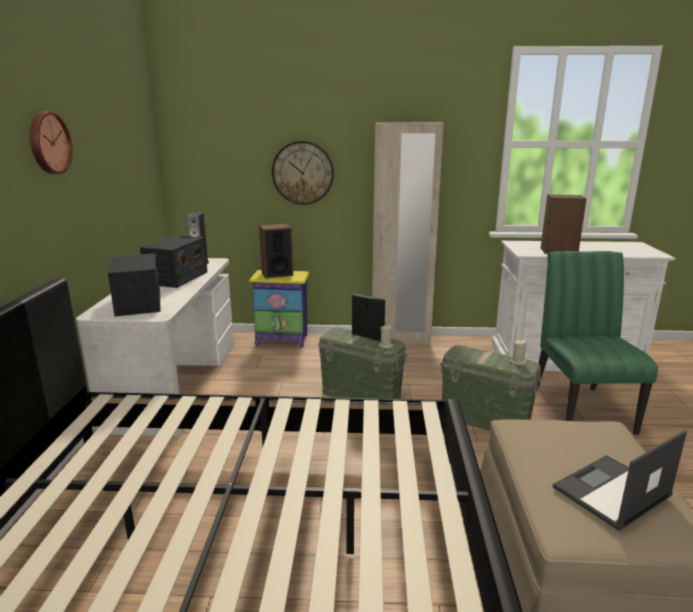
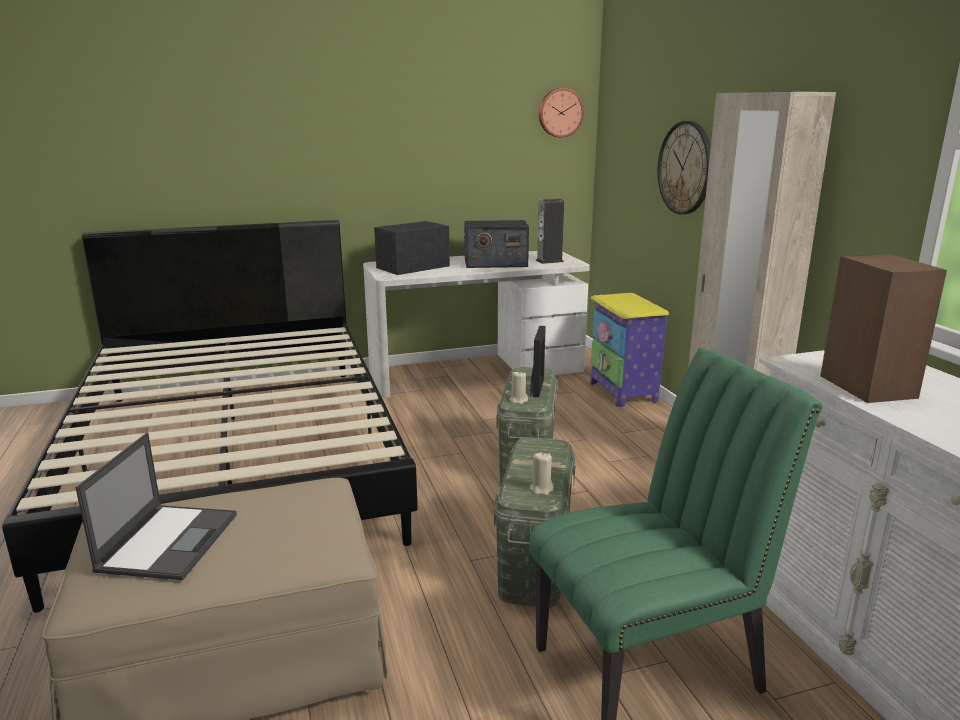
camera: 70 degrees right, 0 degrees up
wall clock [30,112,73,174] -> wall clock moved to [539,88,584,138]
speaker [259,224,293,278] -> none
laptop [553,430,687,531] -> laptop turned 60 degrees clockwise [76,432,237,580]

